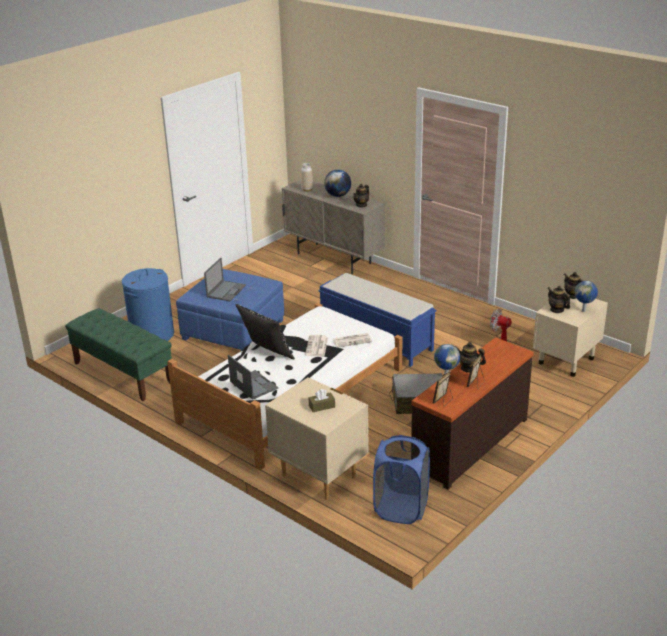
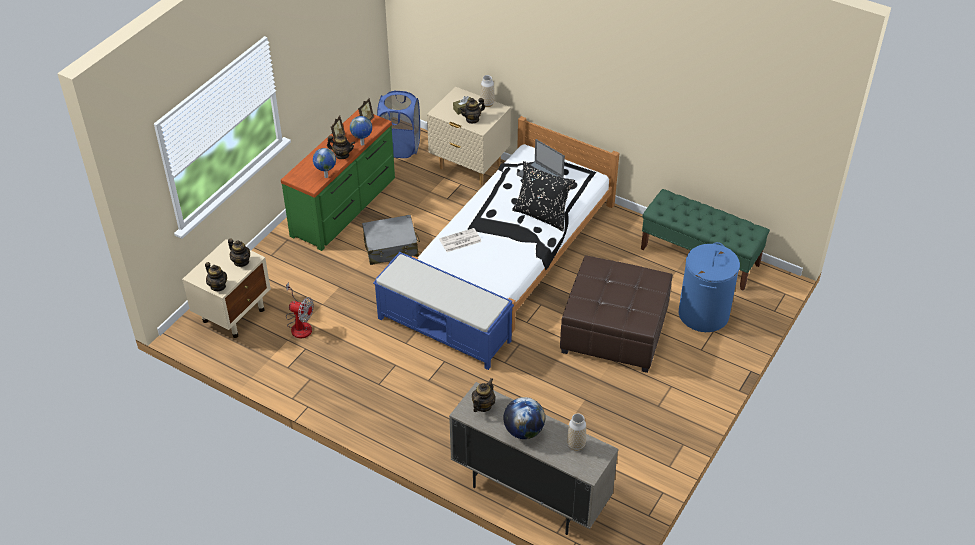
camera: 170 degrees right, 15 degrees up
blue ottoman [176,269,284,351] -> brown ottoman [560,255,673,373]
laptop [204,257,246,301] -> none
newspaper [305,335,328,356] -> none
brown dresser [411,337,534,490] -> green dresser [281,110,395,251]
globe [575,281,598,312] -> globe moved to [313,148,336,178]
none -> teapot [460,98,485,124]
none -> vase [480,75,495,107]

